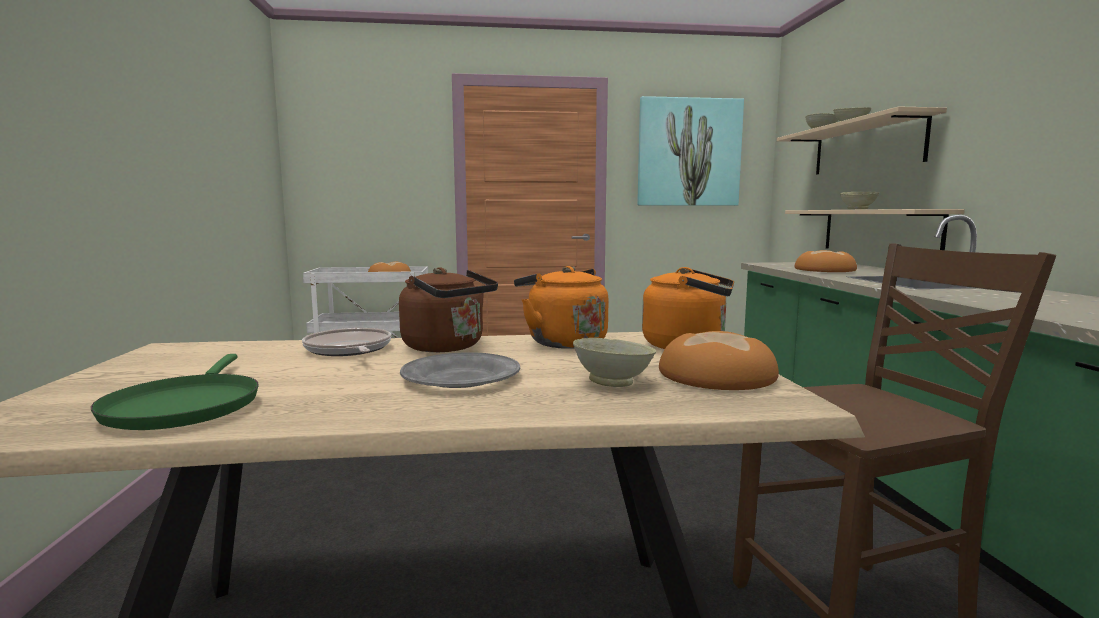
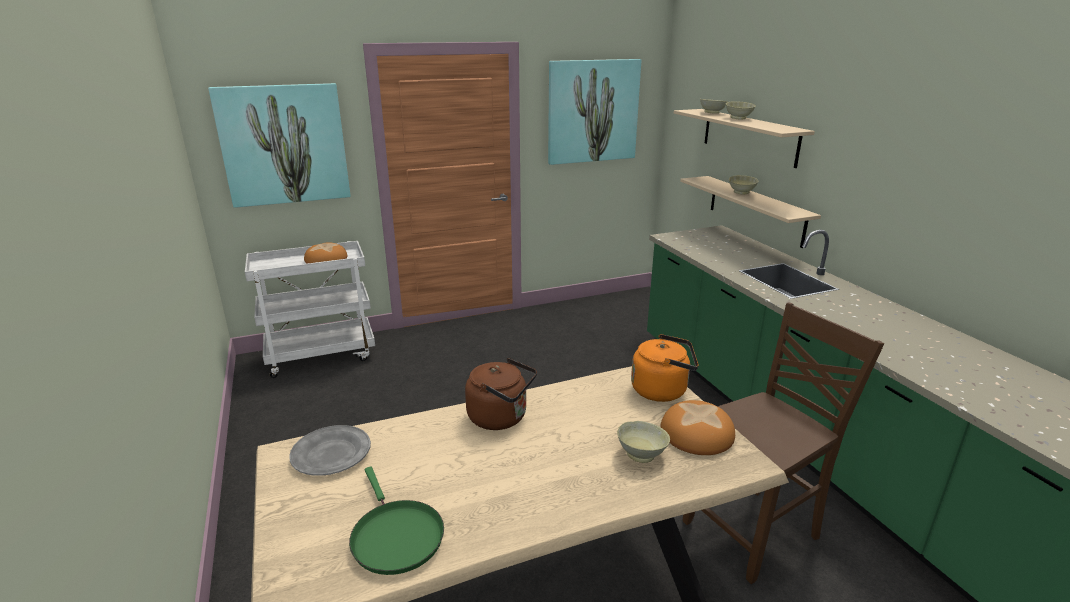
camera: 15 degrees left, 15 degrees up
frying pan [302,328,391,356] -> none
grey plate [400,352,520,388] -> grey plate moved to [289,425,371,476]
orange kettle [514,266,608,349] -> none
bread [794,250,857,272] -> none
none -> picture [208,83,351,208]

